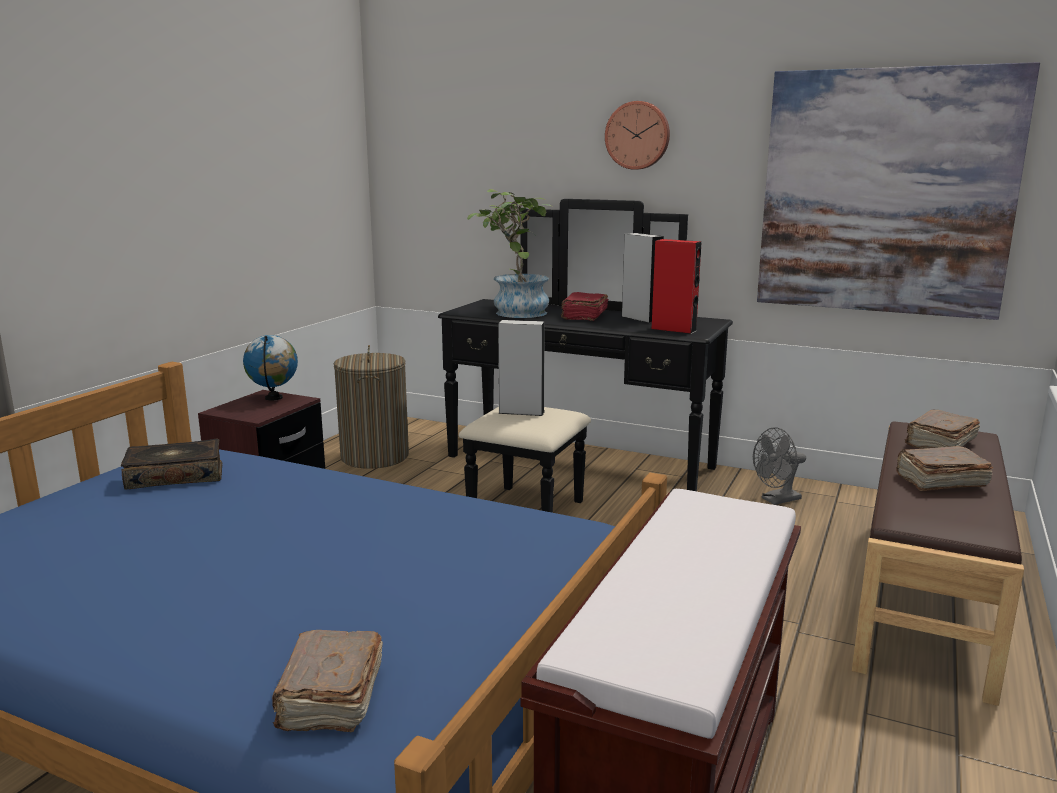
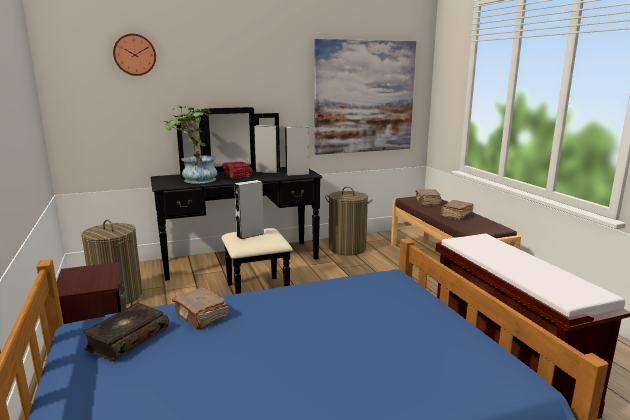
camera: 45 degrees left, 0 degrees up
globe [243,335,298,400] -> none
brown book [272,630,383,732] -> brown book moved to [172,287,229,329]
wall clock [605,101,670,170] -> wall clock moved to [113,34,156,76]
red speaker [651,239,701,334] -> grey speaker [285,126,309,176]
grey fan [753,427,806,505] -> laundry basket [325,187,372,255]

